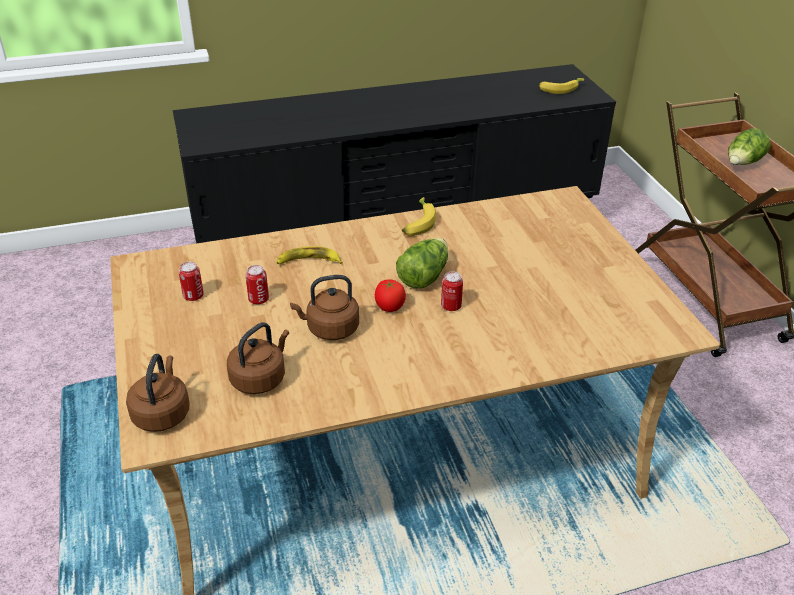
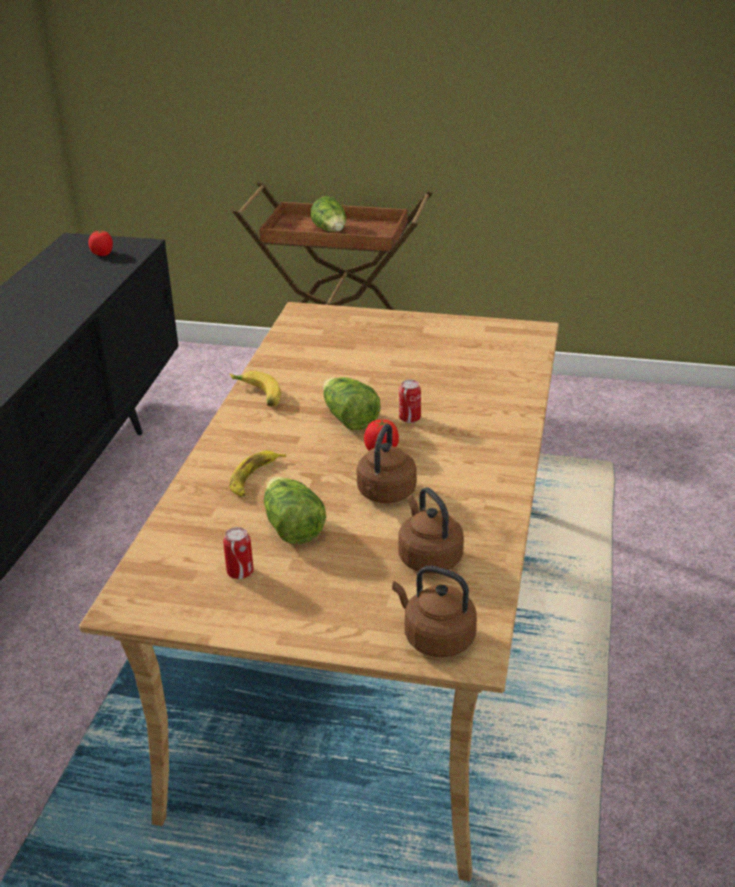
camera: 60 degrees left, 5 degrees down
can [246,265,269,304] -> lettuce [264,477,326,544]
banana [539,78,584,94] -> tomato [89,230,113,256]

